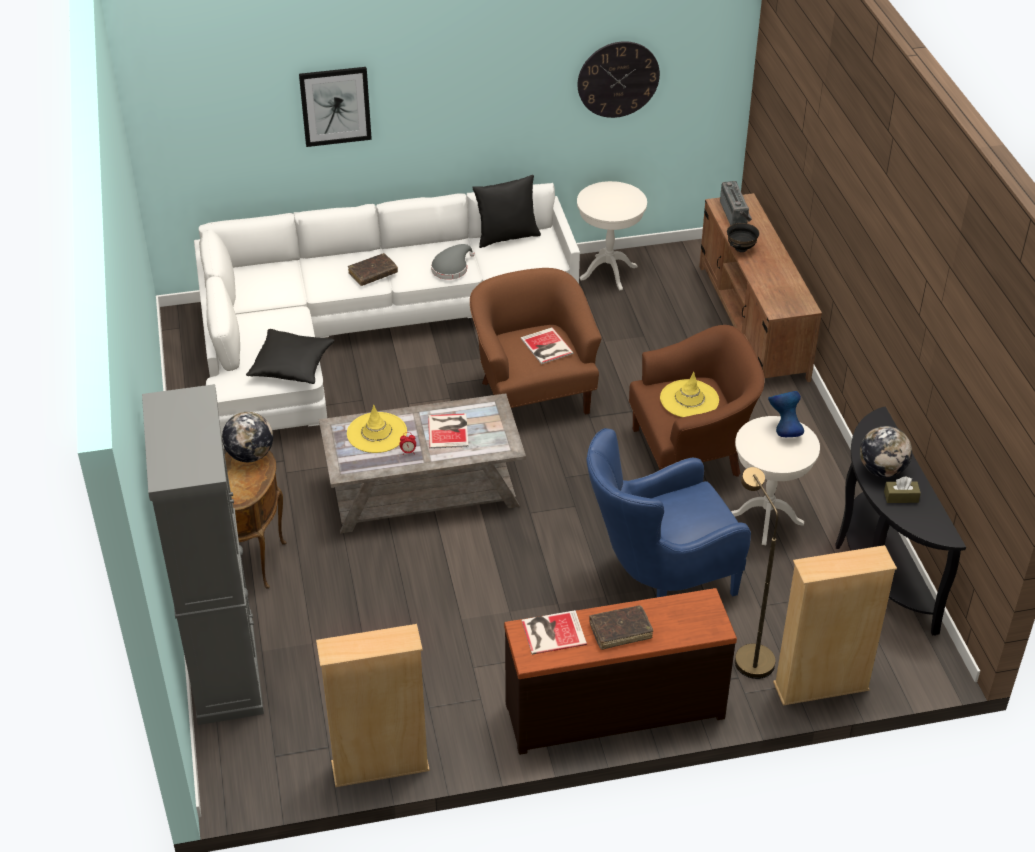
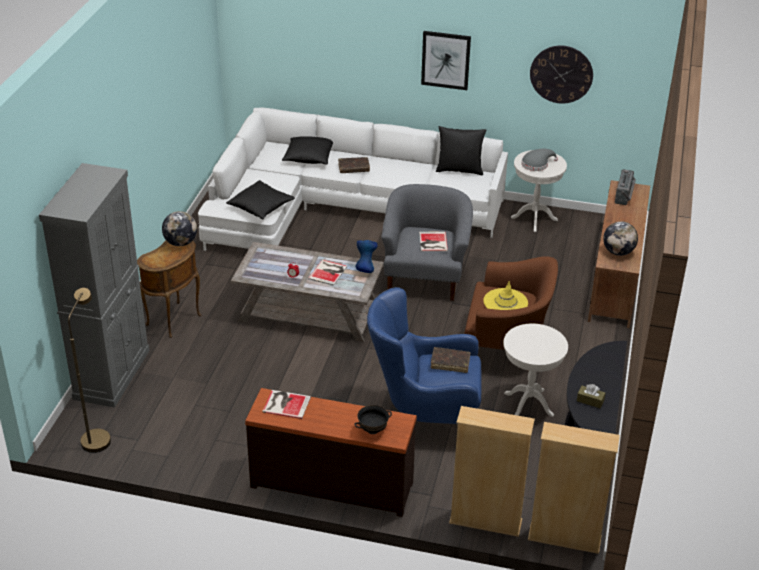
camera: 25 degrees right, 5 degrees down
picture [299,67,372,147] -> picture moved to [421,31,471,90]
beige bookcase [316,624,430,787] -> beige bookcase moved to [528,422,620,554]
yellow hat [347,405,407,453] -> none
grey hat [431,244,475,280] -> grey hat moved to [522,149,558,171]
brown armchair [470,268,602,415] -> grey armchair [381,184,473,301]
brown book [589,605,653,650] -> brown book moved to [431,347,471,373]
black bowl [727,223,759,252] -> black bowl moved to [354,405,392,434]
brown floor lamp [735,467,778,679] -> brown floor lamp moved to [68,288,111,453]
blue vase [768,391,804,437] -> blue vase moved to [356,240,378,273]
globe [860,426,912,477] -> globe moved to [603,221,638,256]
none -> black pillow [282,136,333,164]

